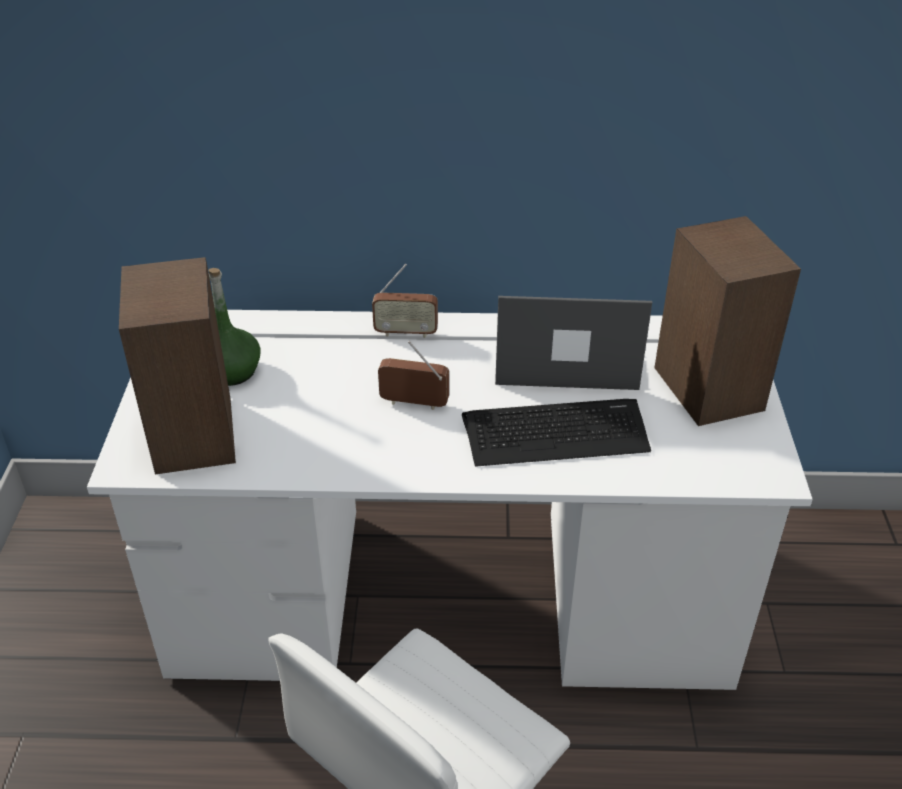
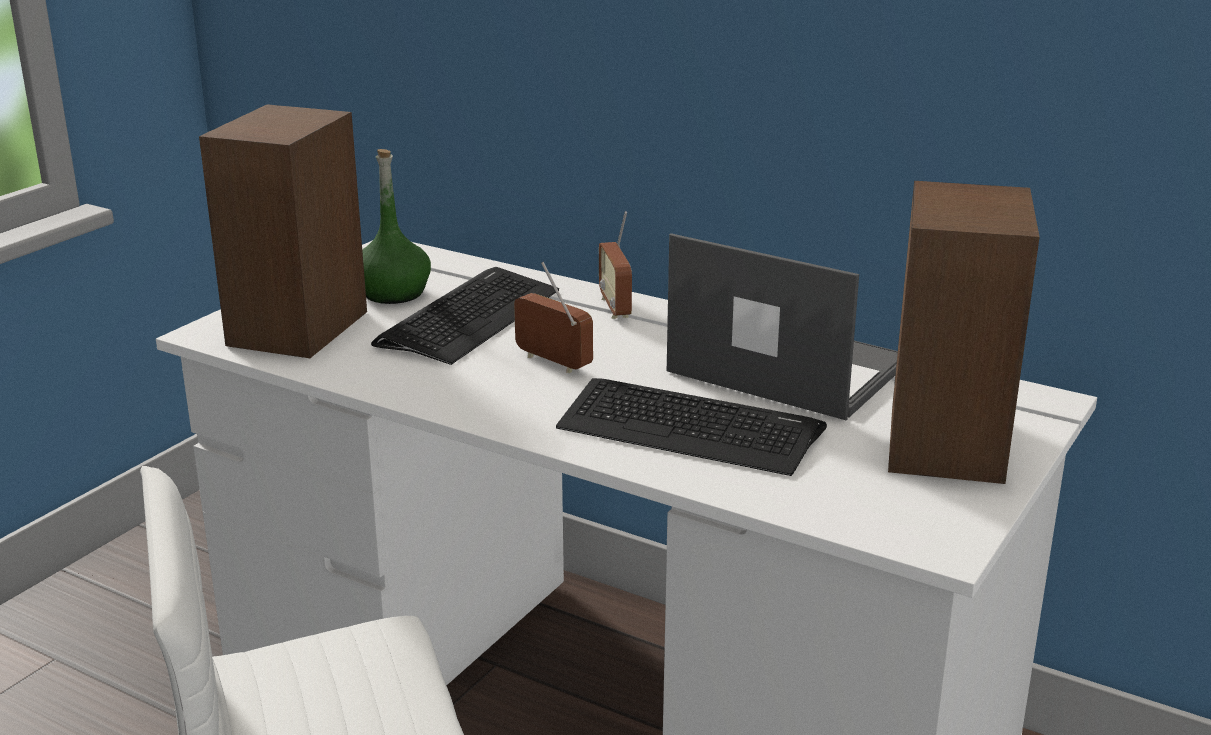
camera: 30 degrees right, 15 degrees down
radio [372,264,438,338] -> radio turned 45 degrees clockwise [599,211,632,319]
none -> keyboard [371,267,559,365]

